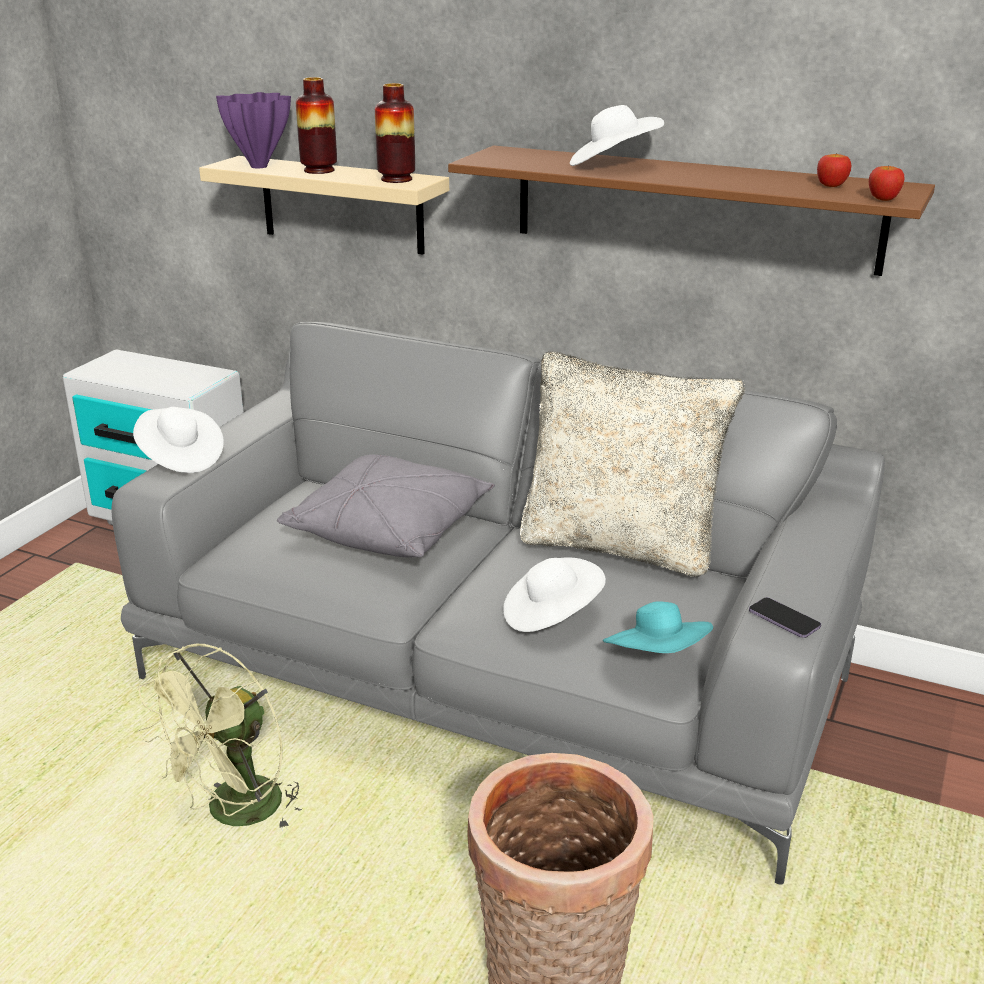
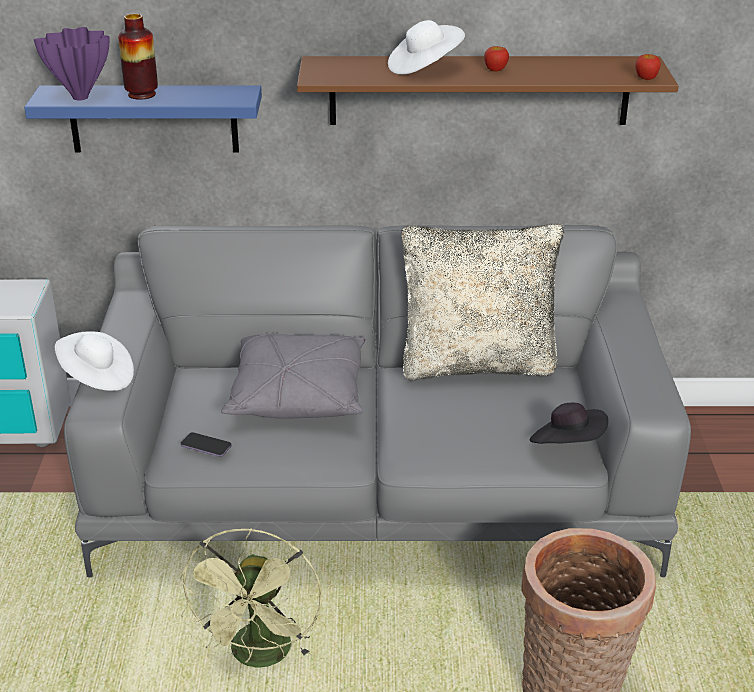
camera: 25 degrees left, 5 degrees up
beige shelf [199,156,449,255] -> blue shelf [24,86,262,152]
vase [375,83,415,183] -> none
white hat [503,558,606,632] -> none
turquoise hat [603,601,713,653] -> black hat [530,403,608,444]
phone [749,597,821,638] -> phone moved to [180,432,232,457]
apple [817,153,851,187] -> apple moved to [484,46,509,72]

